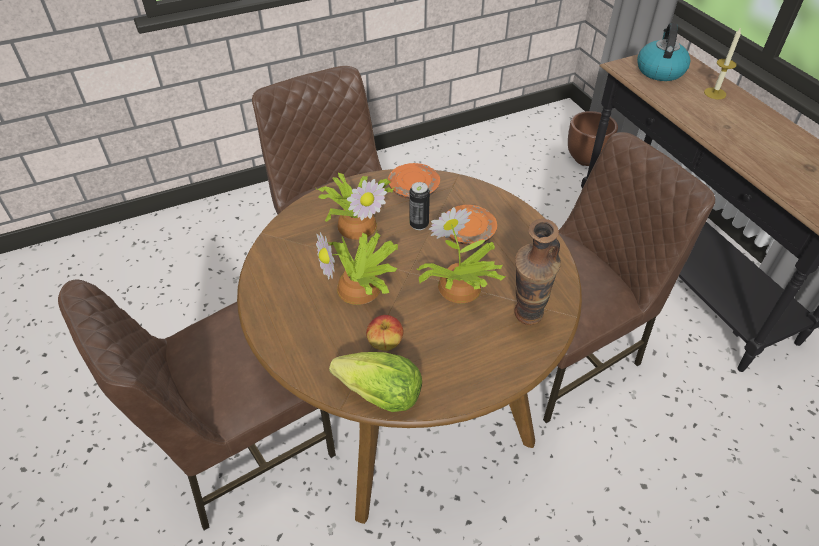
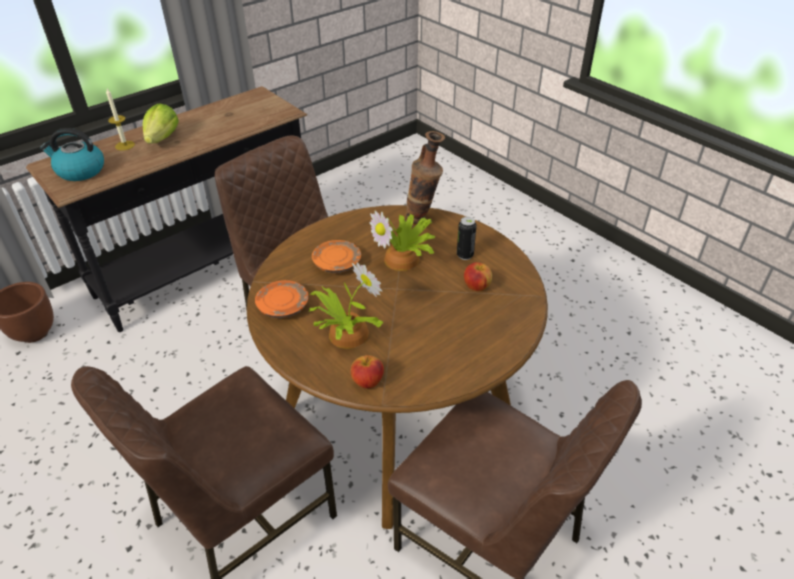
camera: 105 degrees left, 5 degrees down
potted plant [316,232,398,305] -> none
lettuce [329,352,422,412] -> lettuce moved to [143,103,179,144]
can [409,182,430,230] -> can moved to [457,217,477,260]
none -> apple [351,355,384,388]

